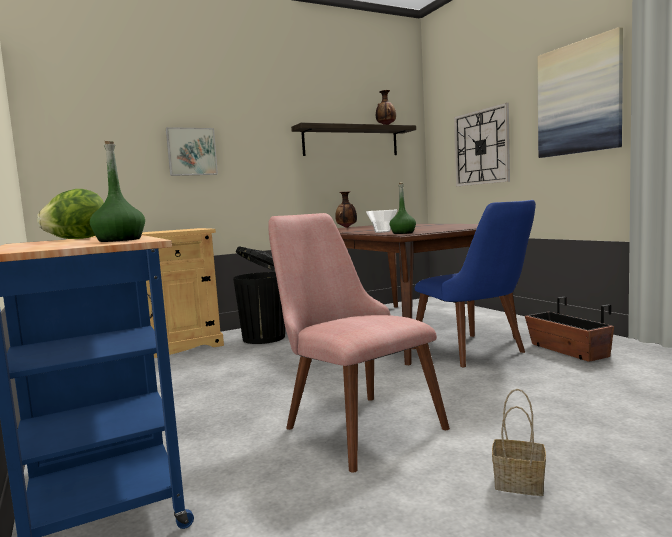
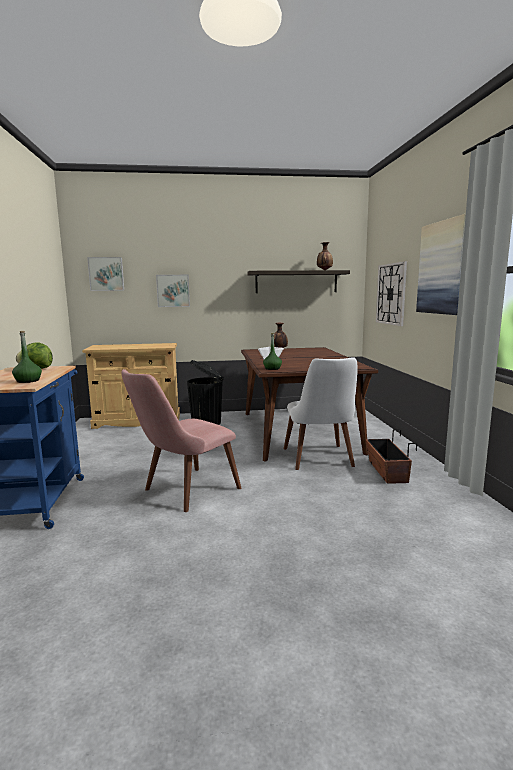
camera: 20 degrees right, 5 degrees up
pink chair [268,213,450,473] -> pink chair turned 120 degrees counterclockwise [121,369,242,512]
blue chair [412,200,536,367] -> white chair [284,357,358,470]
basket [492,389,546,496] -> none
none -> picture [87,257,124,291]

